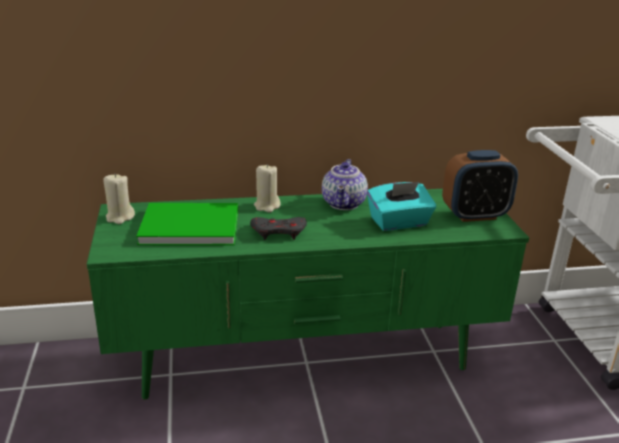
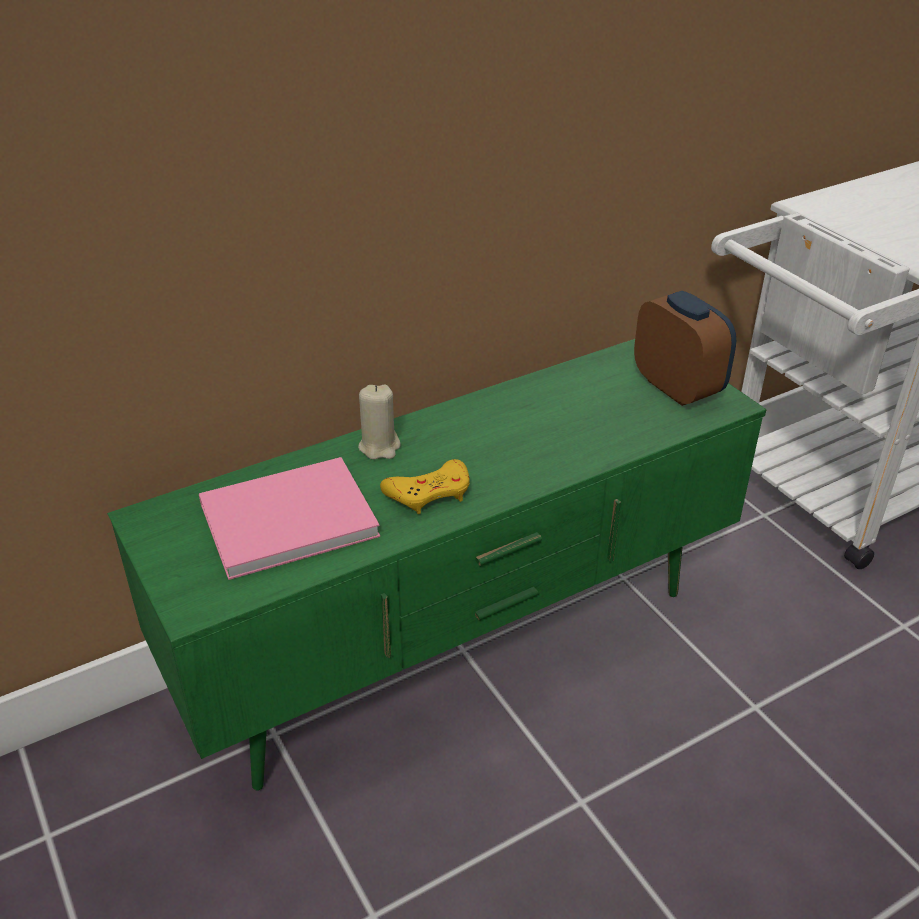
camera: 20 degrees left, 10 degrees up
beige candle [103,173,135,224] -> none
green book [136,203,238,245] -> pink book [199,457,380,580]
grey game controller [250,217,307,240] -> yellow game controller [380,459,470,514]
teapot [322,159,368,210] -> none
turquoise tissue box [367,182,436,231] -> none
alarm clock [442,150,518,222] -> alarm clock turned 90 degrees counterclockwise [634,291,736,406]

